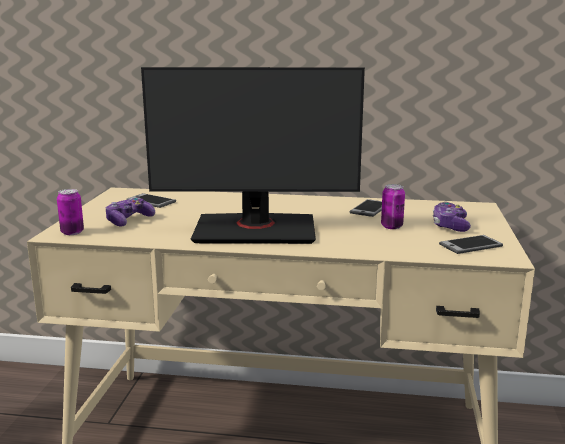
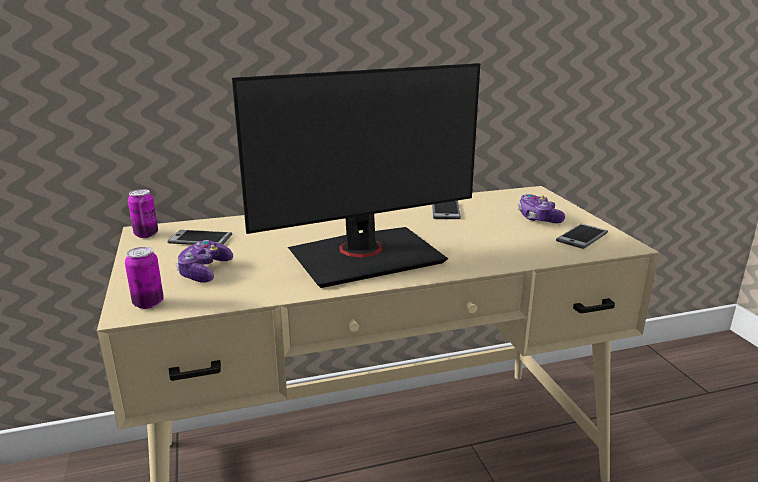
camera: 25 degrees left, 5 degrees up
can [381,184,405,229] -> can moved to [128,189,158,238]

